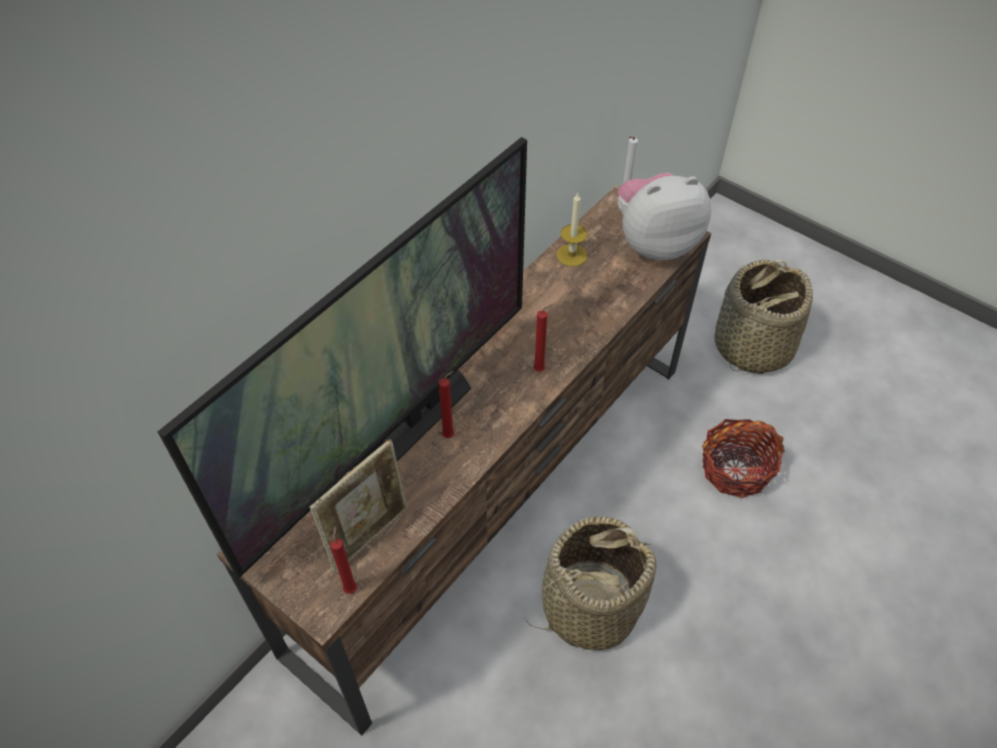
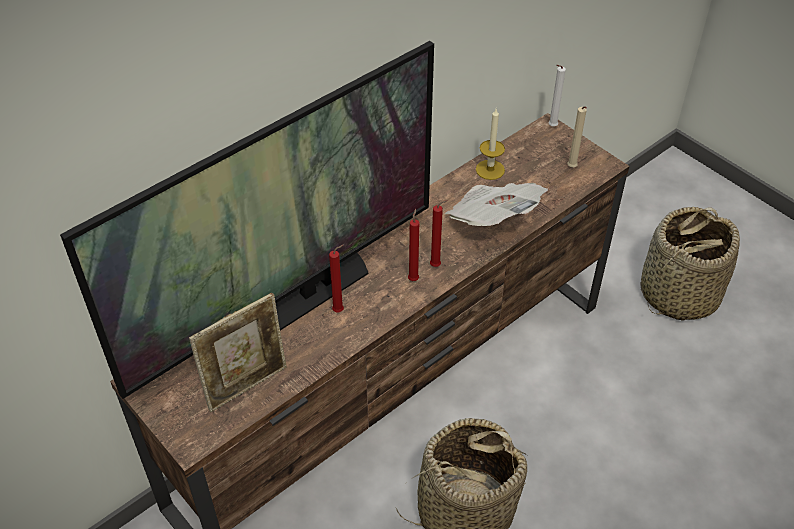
camera: 10 degrees right, 5 degrees down
red candle [330,526,357,594] -> red candle moved to [408,209,419,281]
plush toy [618,173,711,260] -> beige candle [568,106,587,167]
basket [702,419,785,498] -> none
none -> newspaper [445,183,548,226]

